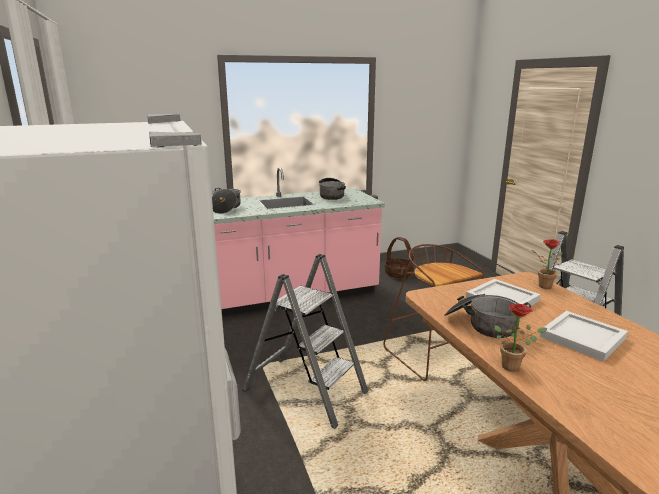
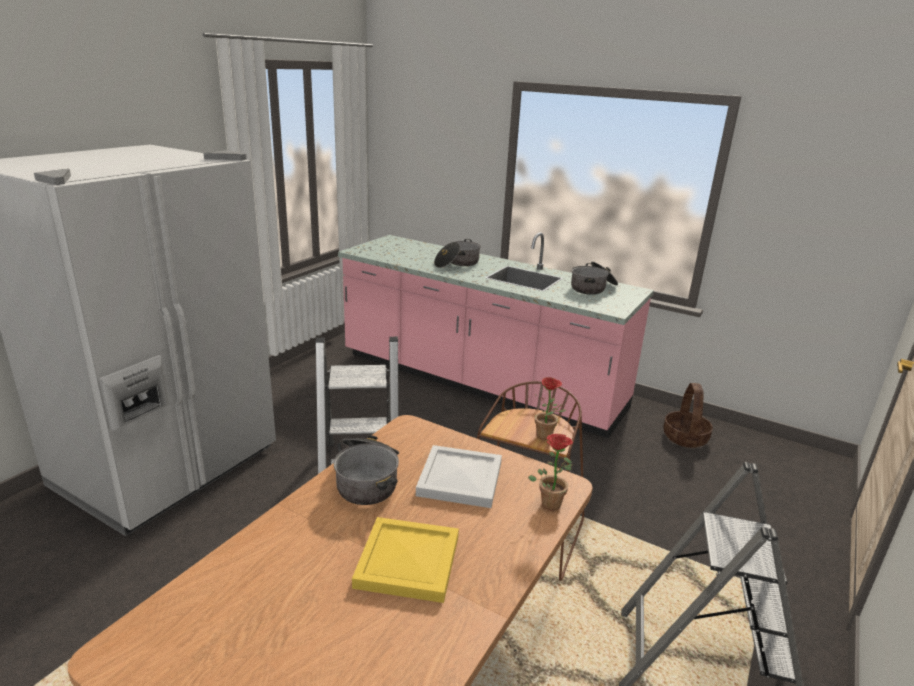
camera: 50 degrees right, 5 degrees up
potted plant [494,304,548,372] -> potted plant moved to [534,377,566,440]
white tray [540,311,628,361] -> yellow tray [352,517,459,603]

